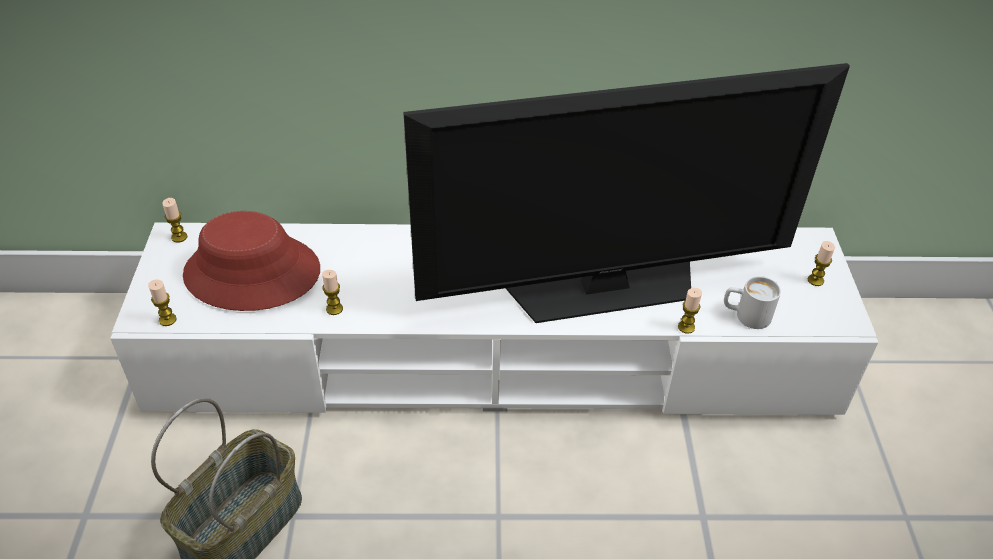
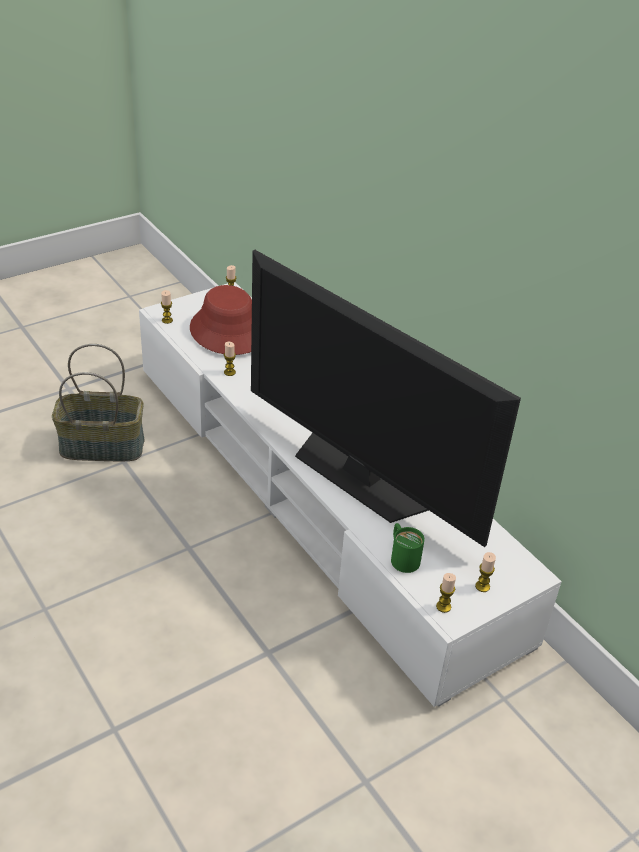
camera: 55 degrees right, 5 degrees down
candle [678,288,702,334] -> candle moved to [436,573,456,613]
white mug [724,276,781,329] -> green mug [391,523,425,573]

